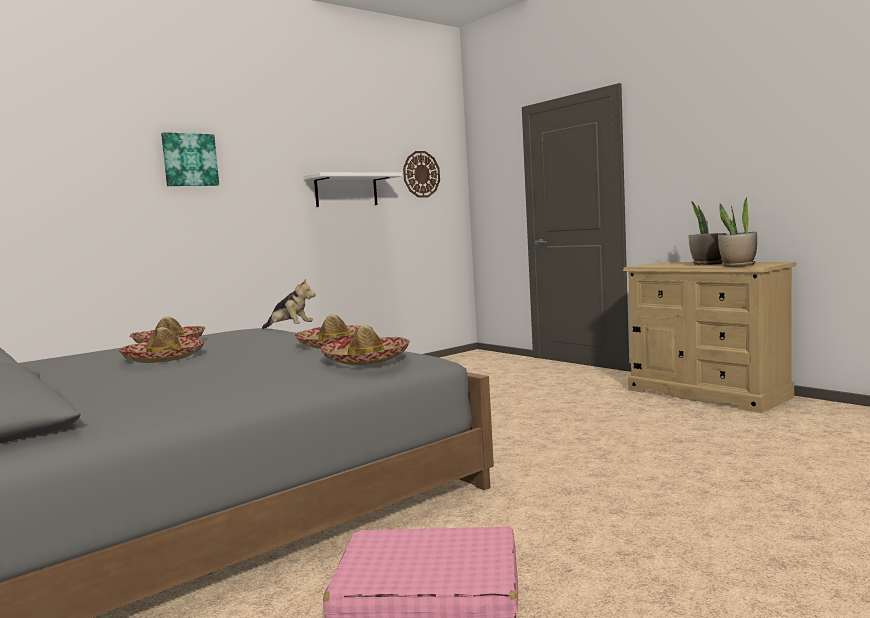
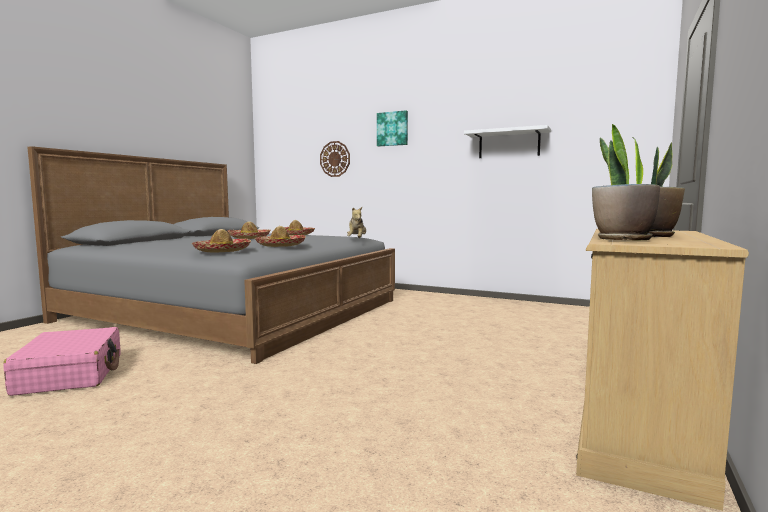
camera: 65 degrees right, 0 degrees up
wall clock [403,151,440,198] -> wall clock moved to [320,141,350,177]

